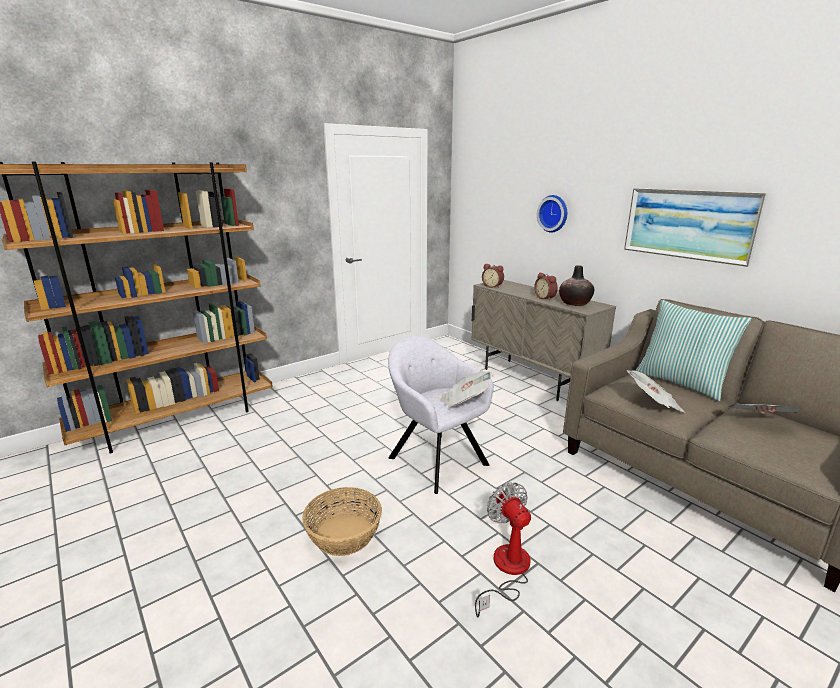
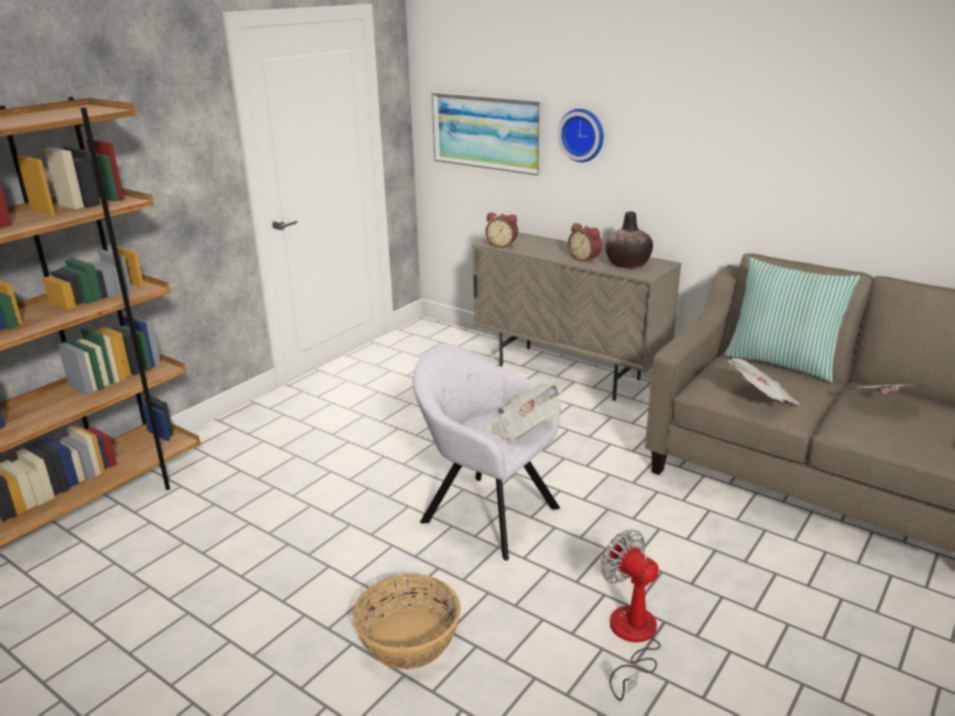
camera: 15 degrees left, 5 degrees up
picture [624,188,768,267] -> picture moved to [432,92,543,176]

